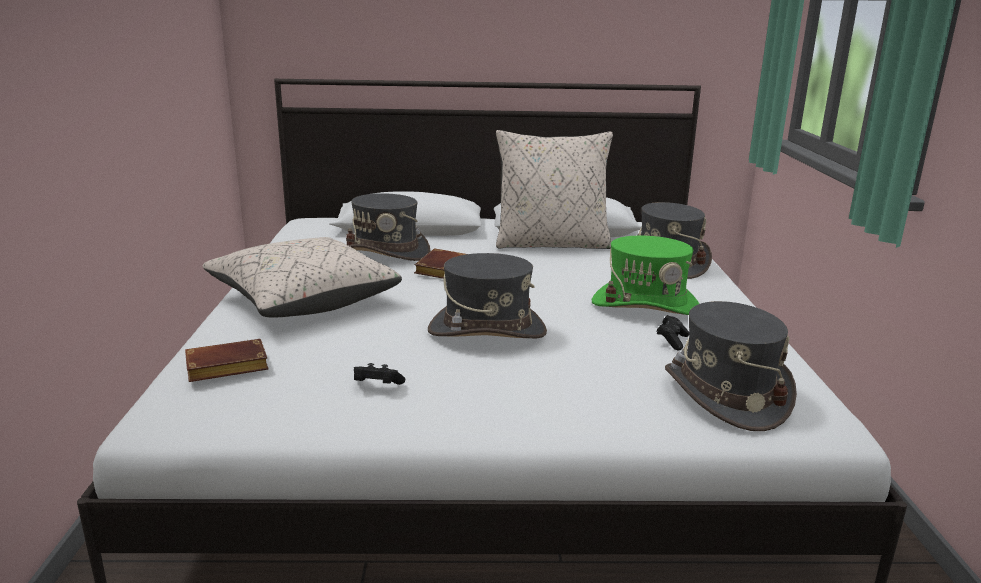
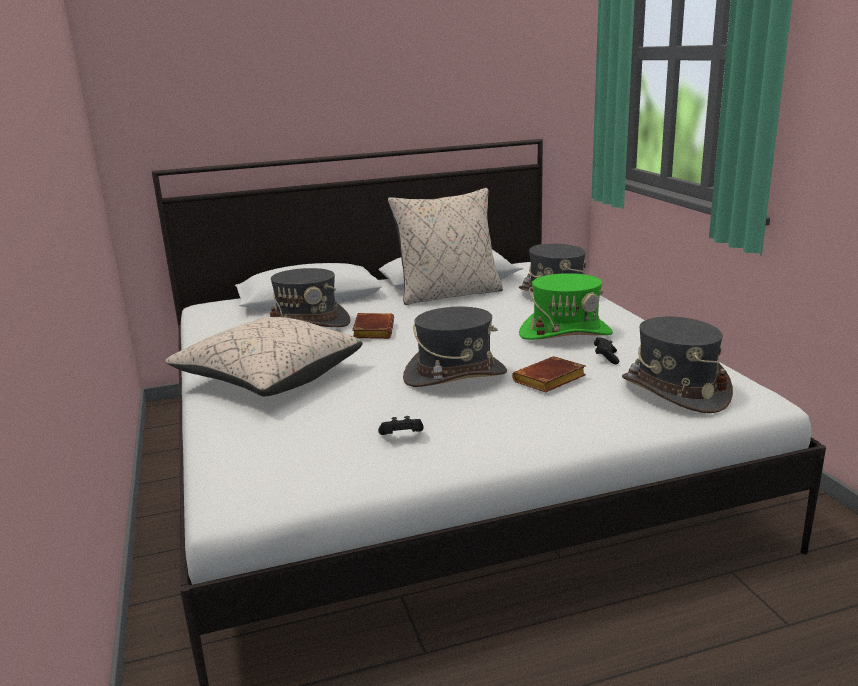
camera: 15 degrees left, 0 degrees up
brown book [185,339,269,382] -> brown book moved to [512,356,586,392]

